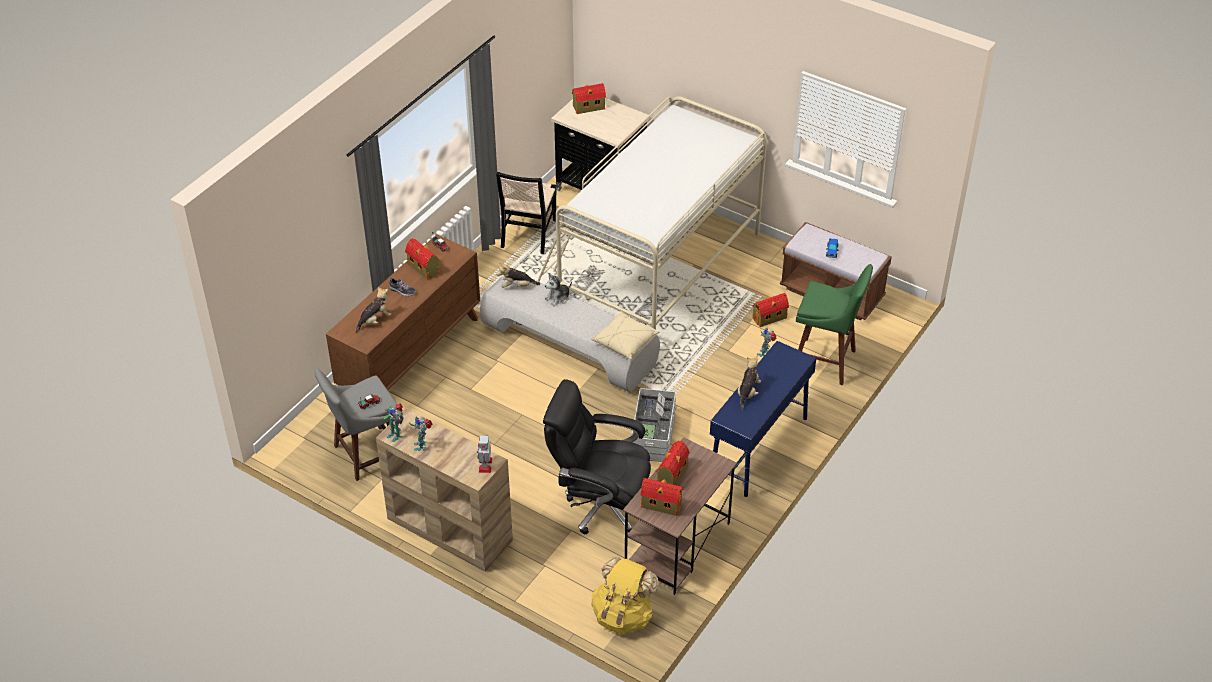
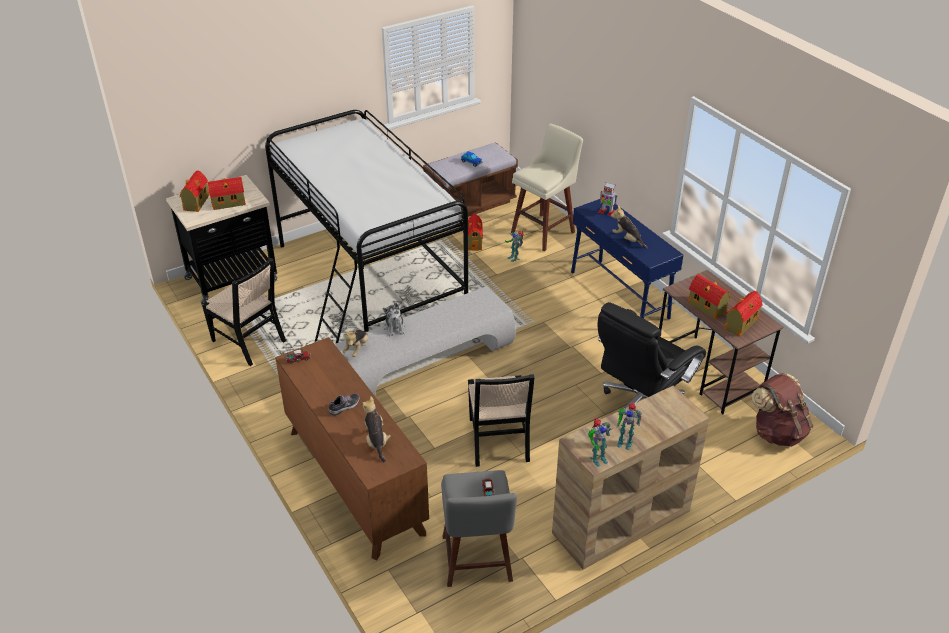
camera: 65 degrees left, 5 degrees down
toy house [405,238,440,280] -> toy house moved to [207,177,246,210]
toy robot [477,434,492,473] -> toy robot moved to [598,183,617,216]
beige bed [537,96,767,330] -> black bed [265,110,468,343]
beige pillow [591,311,659,360] -> none
yellow backpack [591,557,659,634] -> brown backpack [751,373,813,447]
grey storage box [631,388,676,462] -> none
green stool [796,264,873,385] -> beige stool [511,124,583,251]
none -> chair [468,374,534,467]

